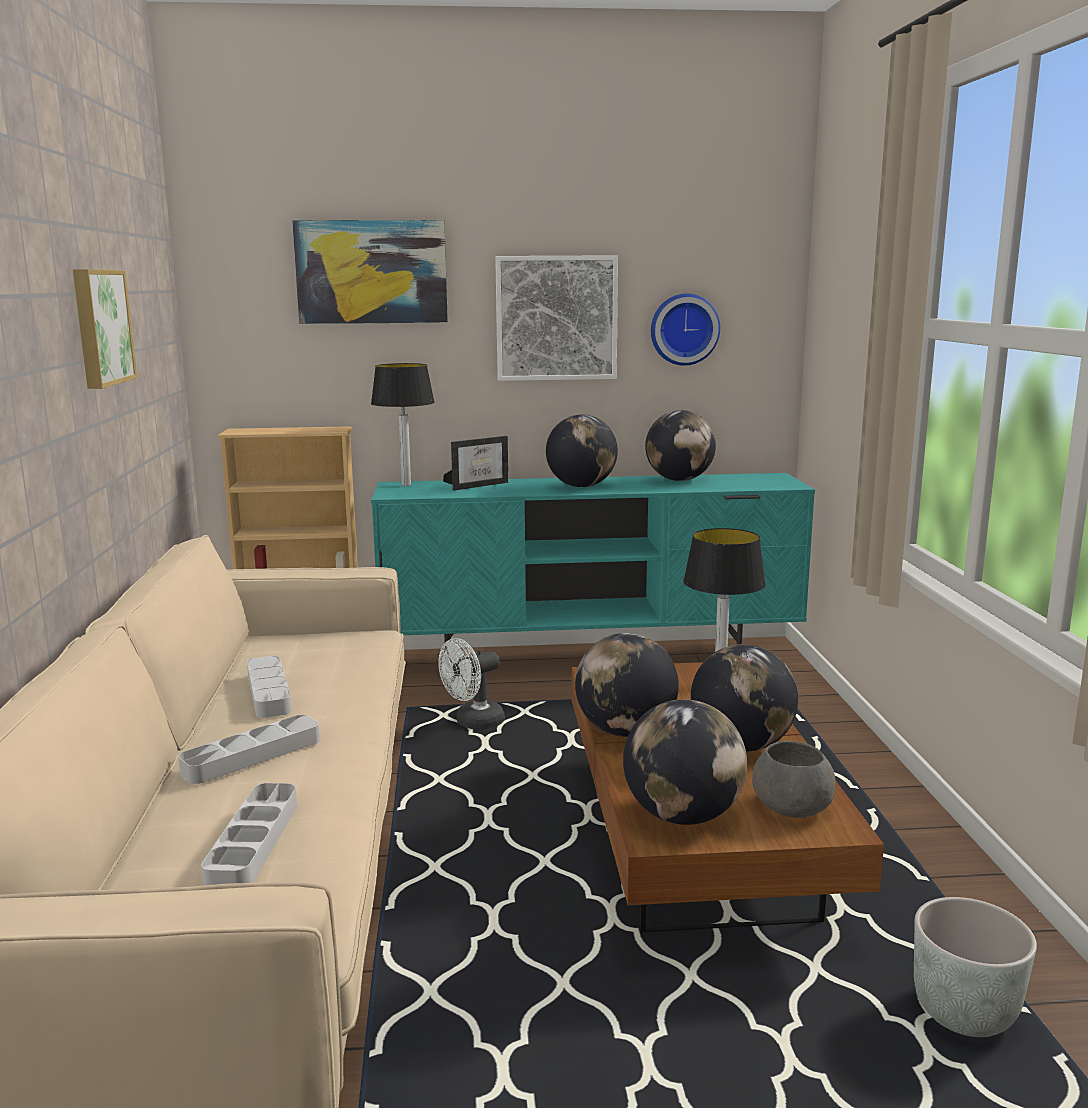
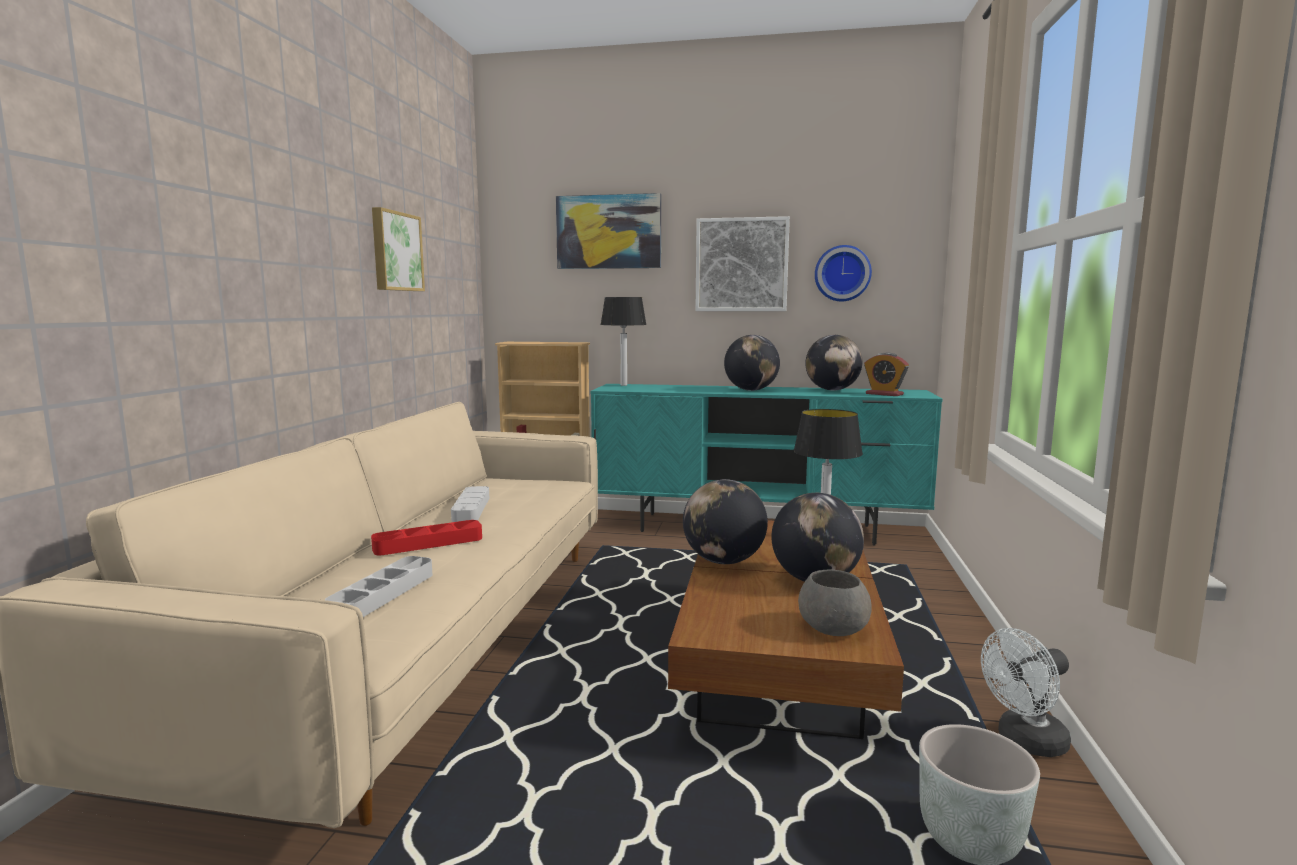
camera: 15 degrees right, 5 degrees down
grey tray [178,715,320,784] -> red tray [371,520,482,555]
white fan [438,638,505,729] -> white fan moved to [981,628,1071,757]
picture frame [443,436,508,490] -> none
globe [623,699,747,825] -> none
none -> alarm clock [864,352,909,396]

